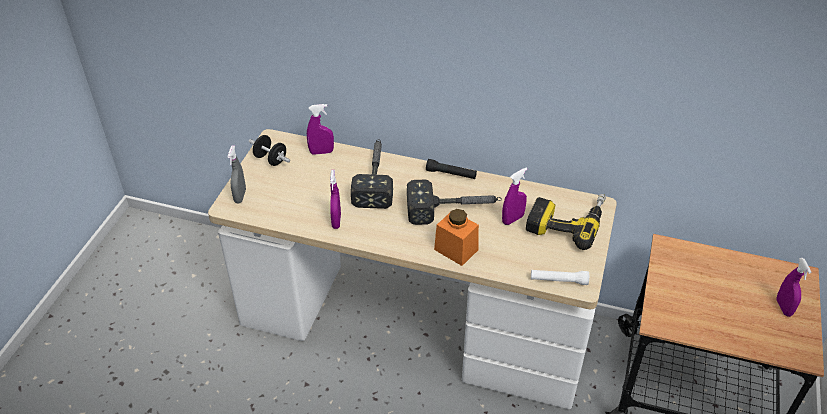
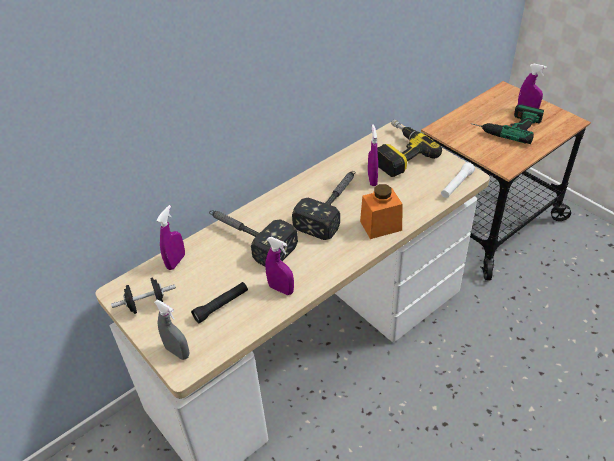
camera: 55 degrees left, 0 degrees up
black flashlight [426,159,477,179] -> black flashlight moved to [191,282,248,323]
none -> power drill [471,104,544,144]

